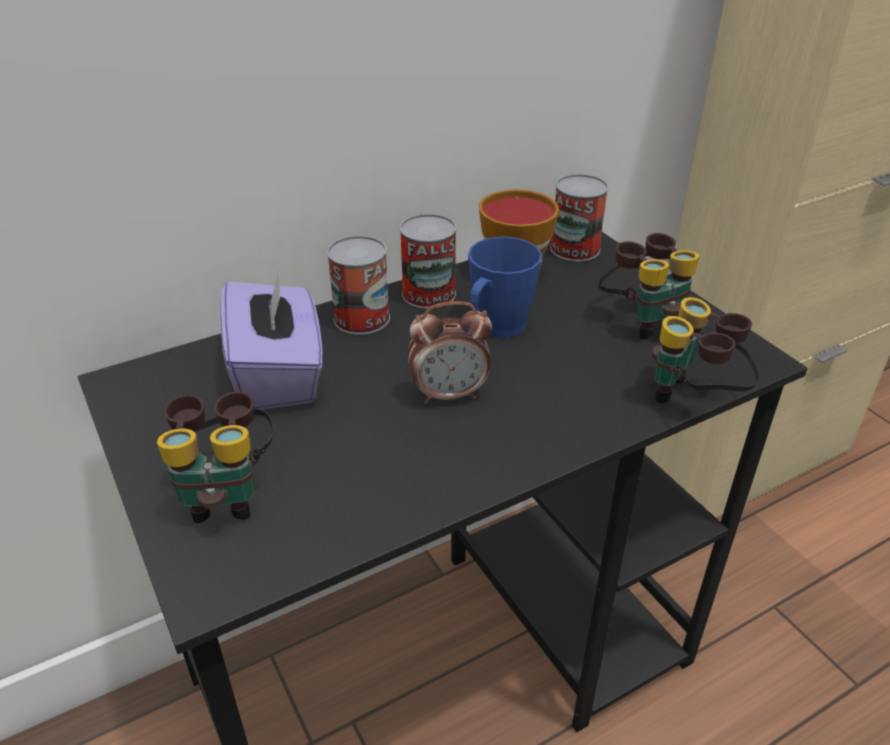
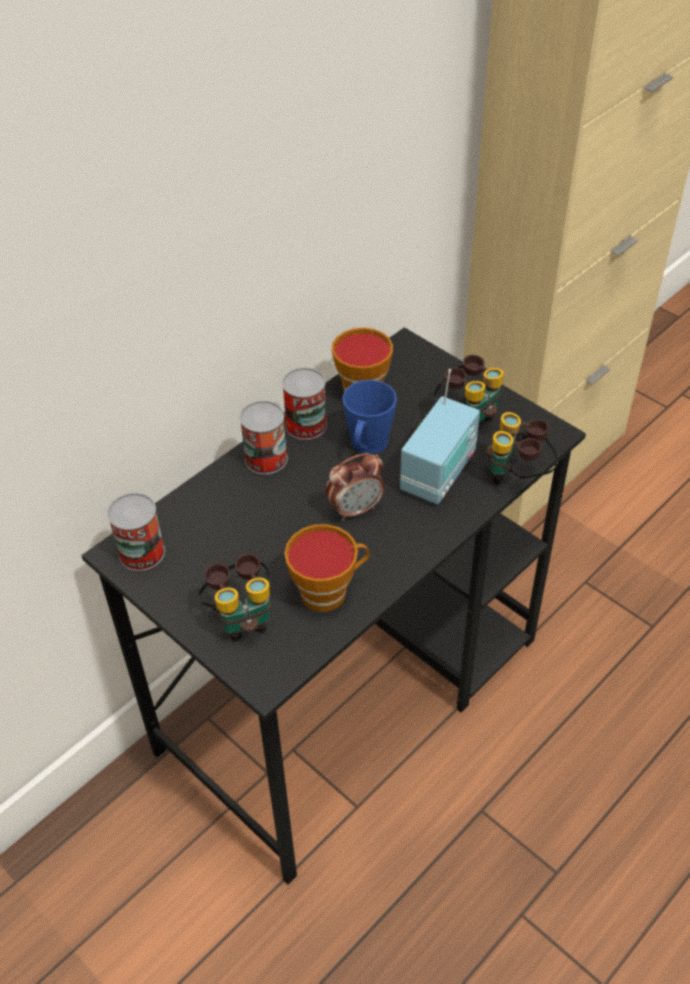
camera: 15 degrees left, 10 degrees up
purple tissue box [221,266,323,410] -> none
can [550,174,609,262] -> can moved to [107,493,165,571]
none -> cup [284,524,369,612]
none -> radio [400,369,480,504]

